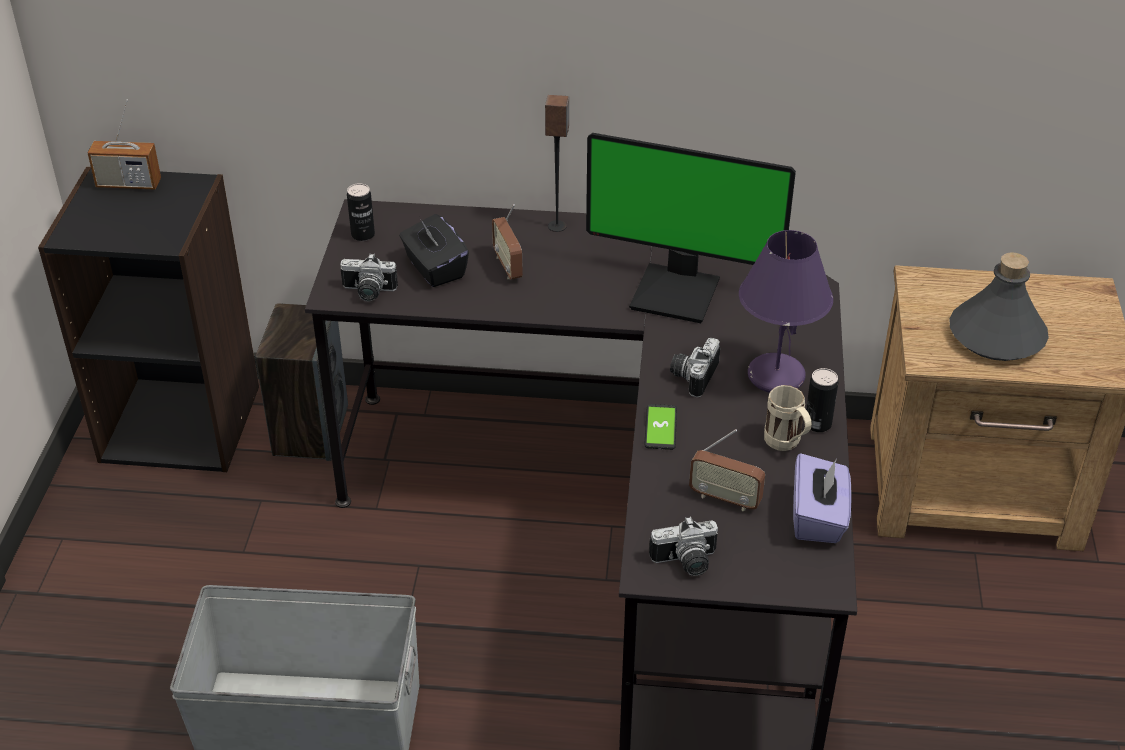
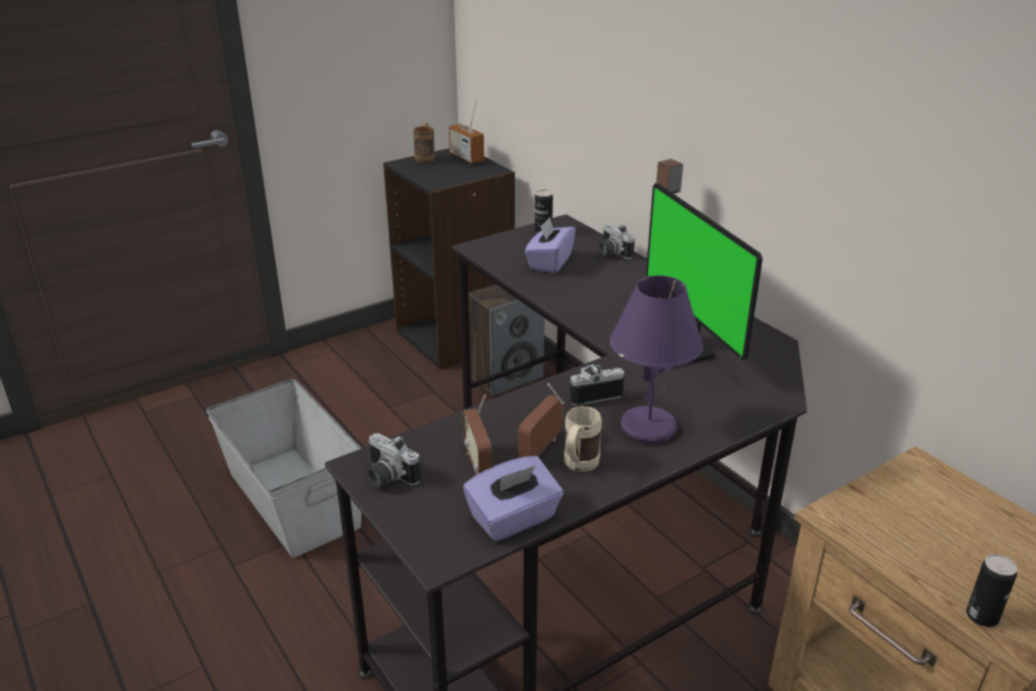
camera: 50 degrees right, 10 degrees down
camera [340,253,398,302] -> camera moved to [599,224,635,259]
black tissue box [399,214,469,287] -> purple tissue box [525,217,576,273]
radio [492,204,523,279] -> radio moved to [518,383,564,458]
phone [644,404,677,450] -> none
can [806,368,838,432] -> can moved to [966,554,1018,627]
grey bottle [949,252,1049,361] -> none
none -> brown mug [413,122,435,164]

